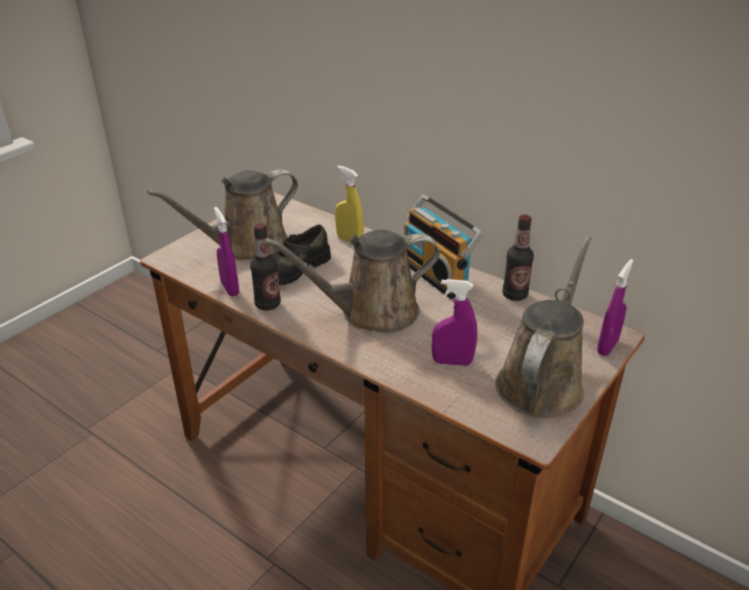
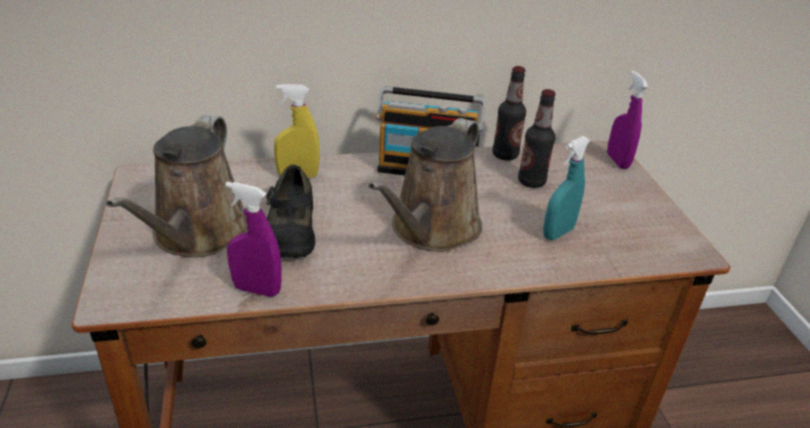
camera: 50 degrees left, 0 degrees up
bottle [250,223,281,311] -> bottle moved to [518,89,556,188]
purple spray bottle [432,279,477,366] -> turquoise spray bottle [543,136,591,240]
brown watering can [496,236,591,418] -> none

